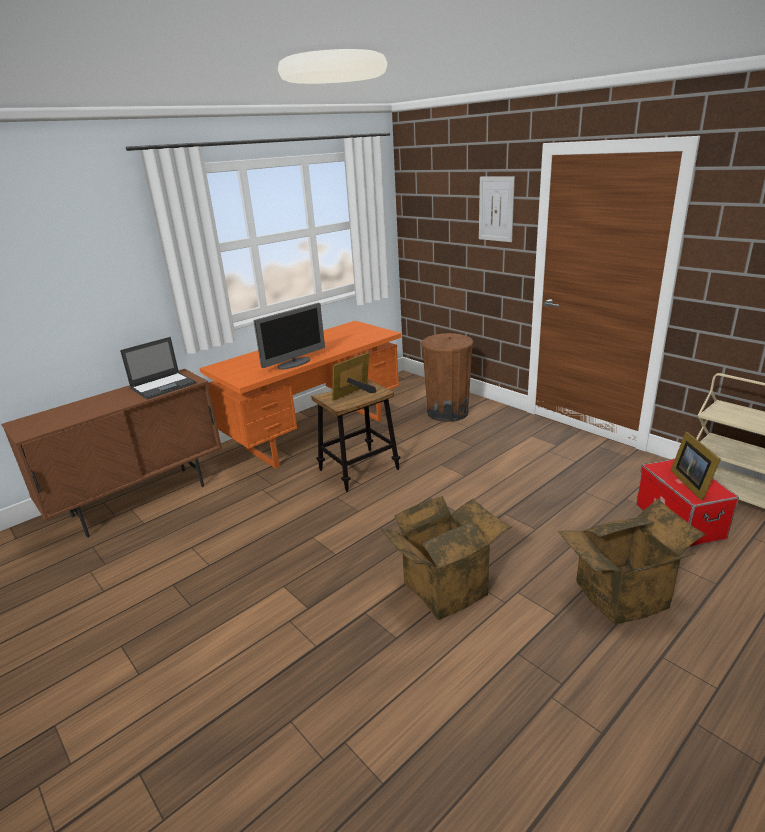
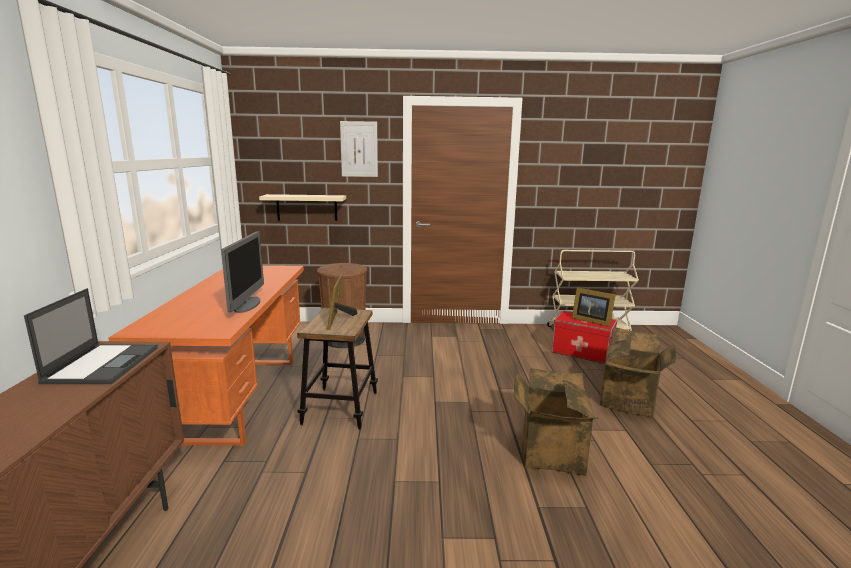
camera: 50 degrees left, 10 degrees down
none -> beige shelf [259,194,346,221]

